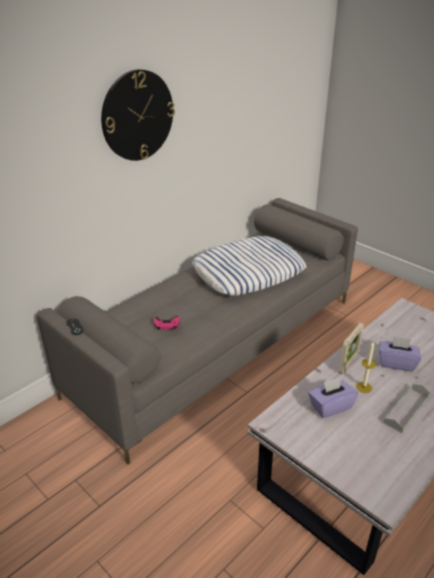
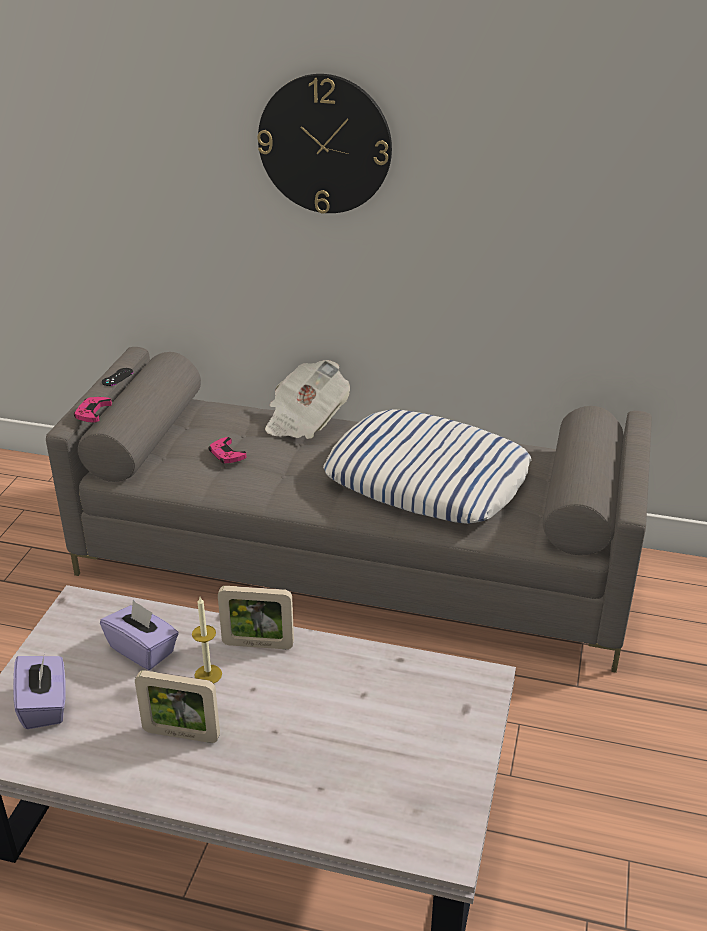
camera: 60 degrees right, 0 degrees up
purple tissue box [379,336,421,371] -> purple tissue box moved to [13,653,66,729]
grey tray [383,384,431,433] -> picture frame [135,670,220,743]
none -> pink game controller [74,397,112,423]
none -> newspaper [265,360,350,439]

